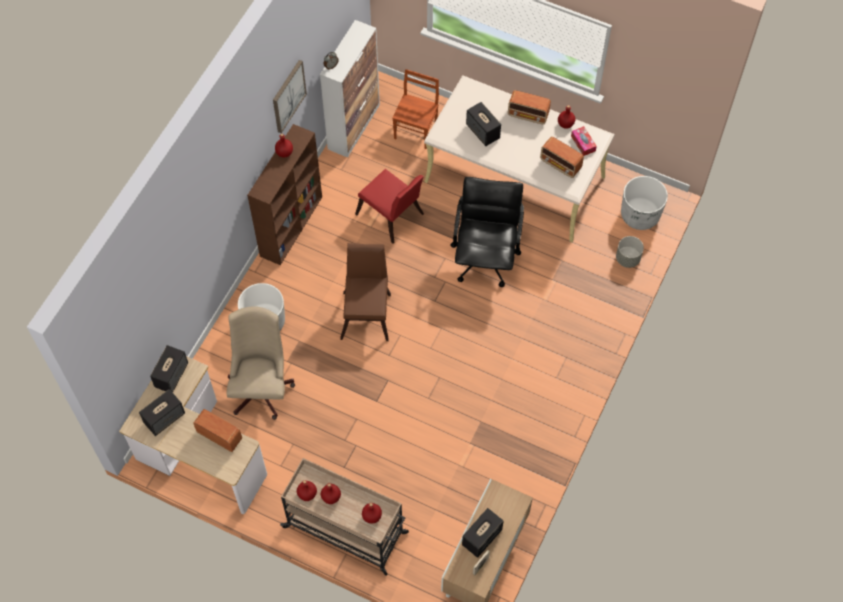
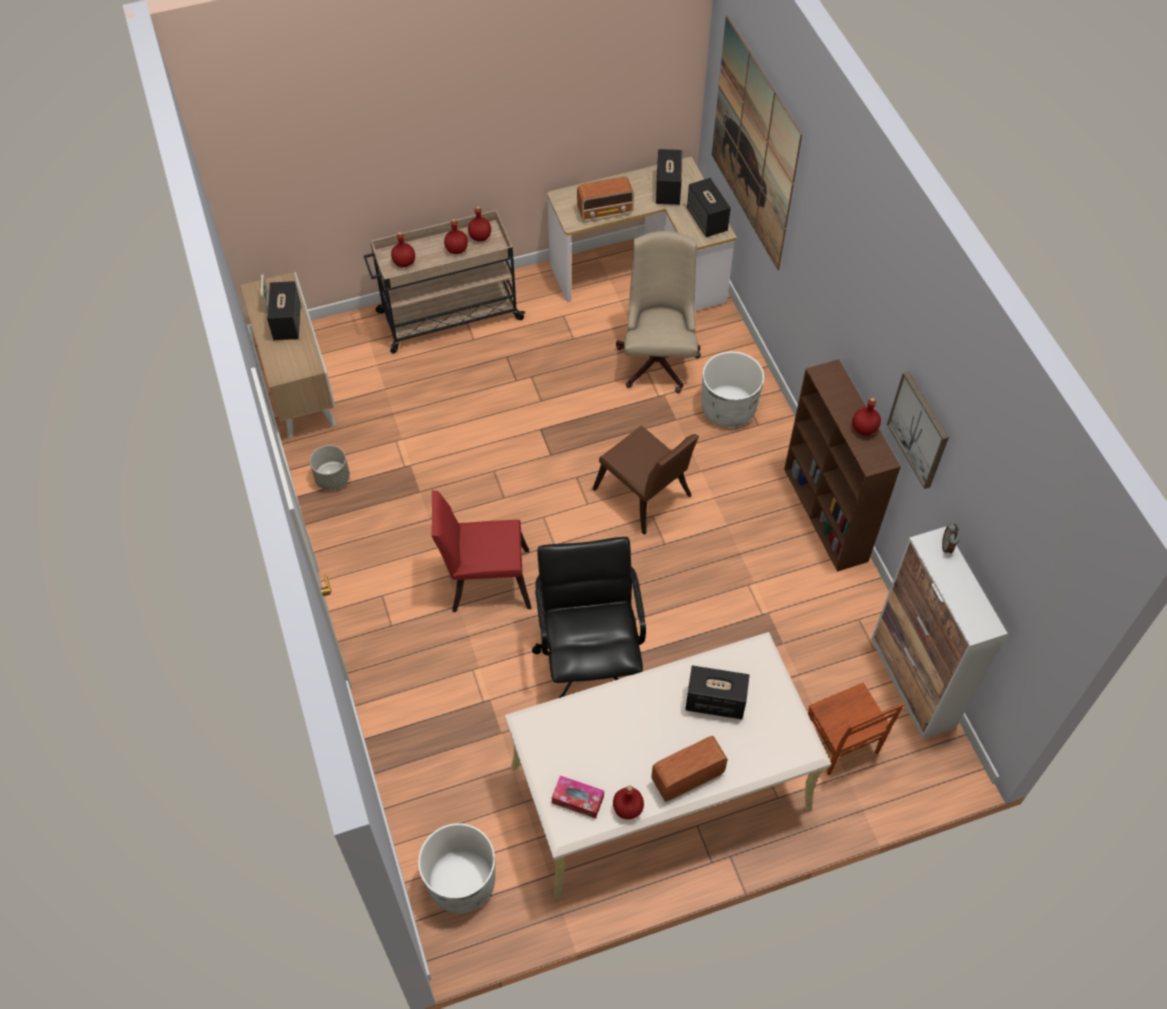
camera: 135 degrees right, 5 degrees down
beige office chair [227,306,295,420] -> beige office chair turned 135 degrees counterclockwise [616,231,701,393]
red chair [355,169,424,243] -> red chair moved to [431,490,531,612]
black office chair [450,177,524,287] -> black office chair turned 150 degrees counterclockwise [532,537,646,698]
radio [540,137,584,178] -> none
grey planter [616,236,644,268] -> grey planter moved to [310,445,350,490]
none -> picture [712,16,802,270]

